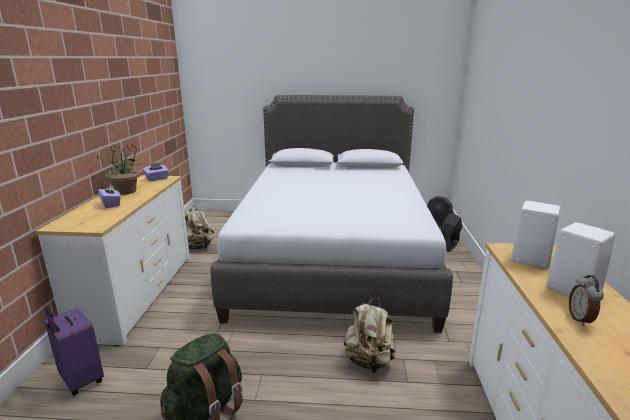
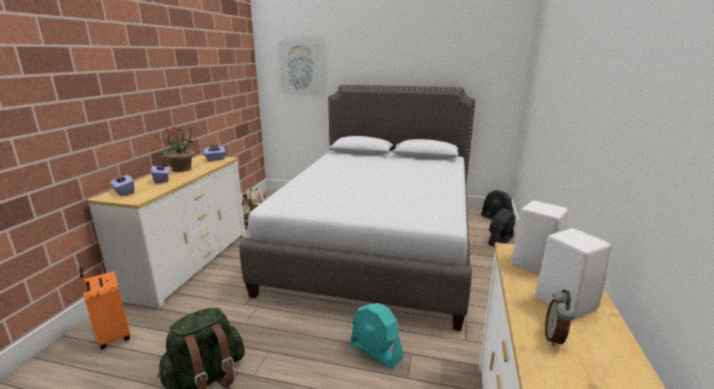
camera: 10 degrees right, 0 degrees up
purple suitcase [44,306,104,396] -> orange suitcase [79,267,130,349]
beige backpack [344,298,396,373] -> turquoise fan [350,303,403,369]
none -> purple tissue box [110,173,134,196]
none -> picture [279,42,321,95]

